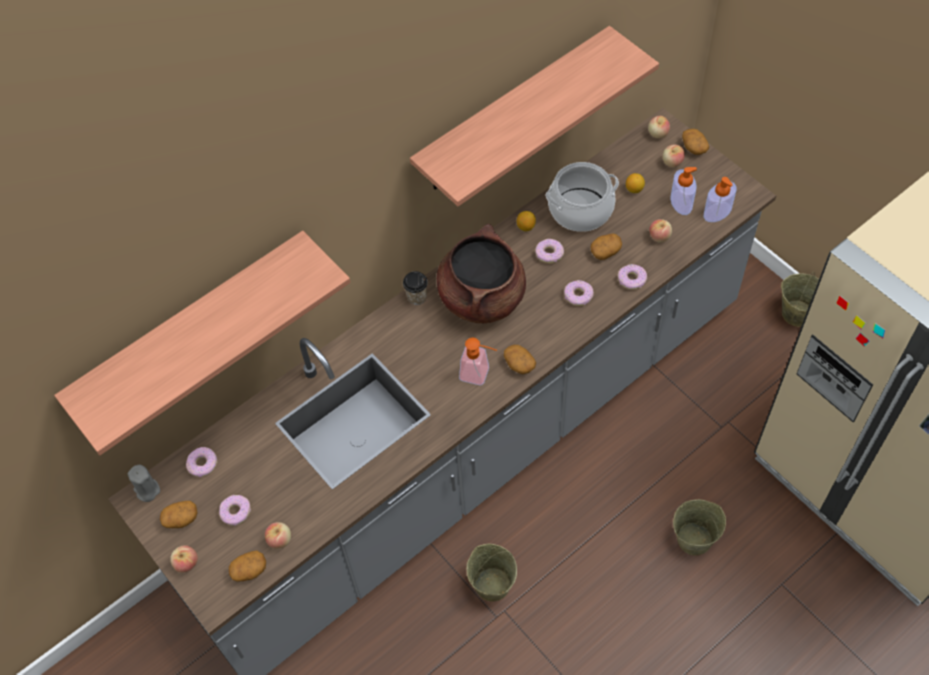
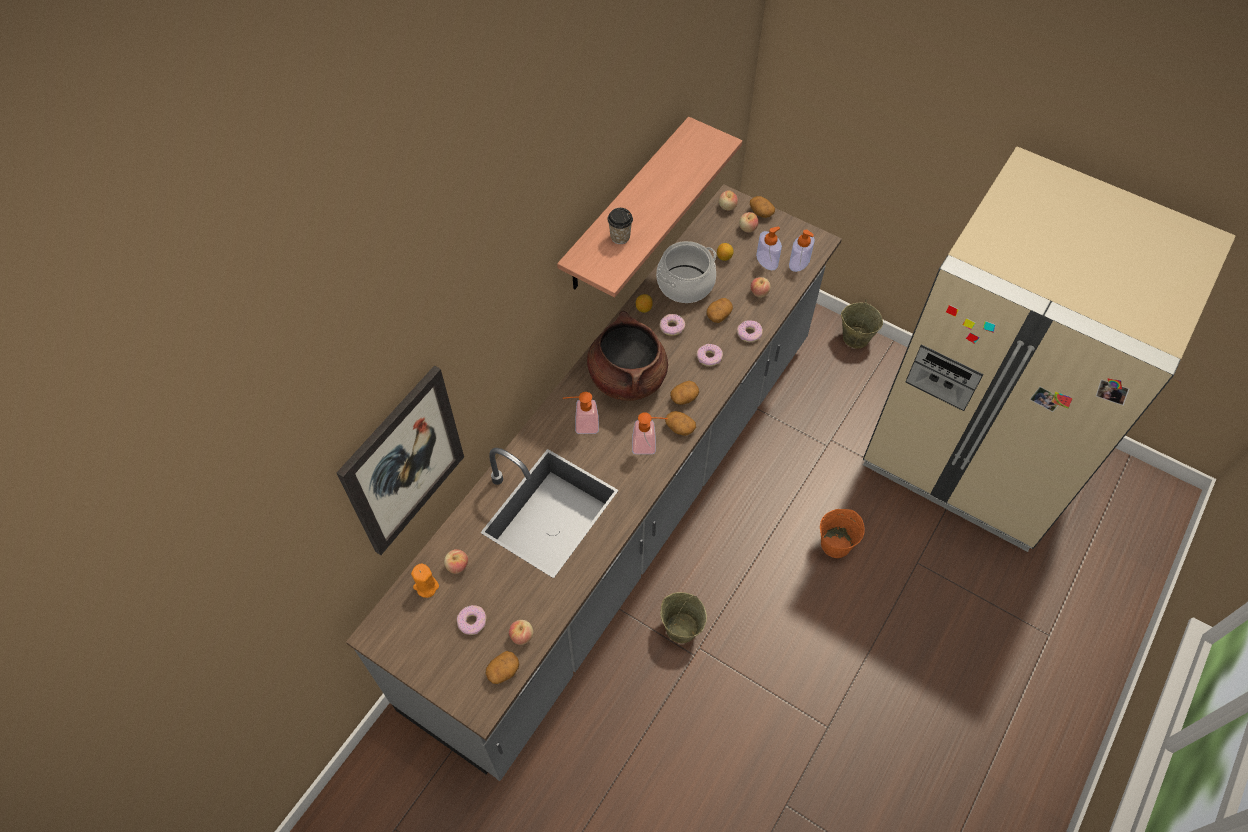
camera: 20 degrees left, 0 degrees up
shelf [54,231,351,455] -> picture [337,365,464,555]
grey candle [127,465,160,502] -> none
potato [160,501,198,528] -> potato moved to [670,381,699,405]
apple [170,545,198,573] -> apple moved to [444,549,468,574]
donut [186,447,218,477] -> orange candle [411,563,439,598]
cup [403,271,428,305] -> cup moved to [608,208,633,244]
beige bucket [673,499,726,556] -> orange bucket [820,509,865,558]
none -> soap dispenser [563,392,599,434]

